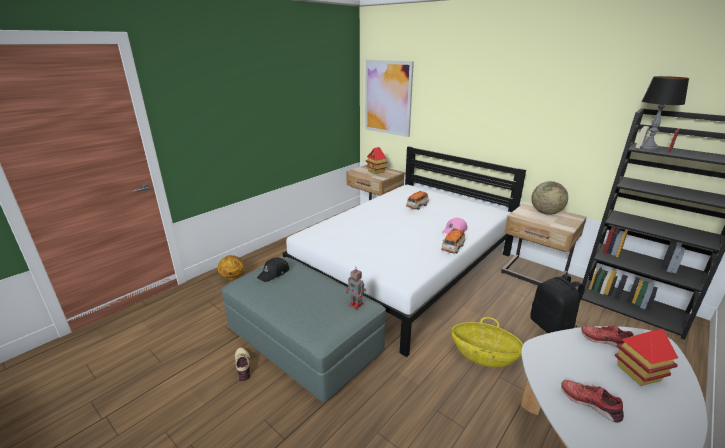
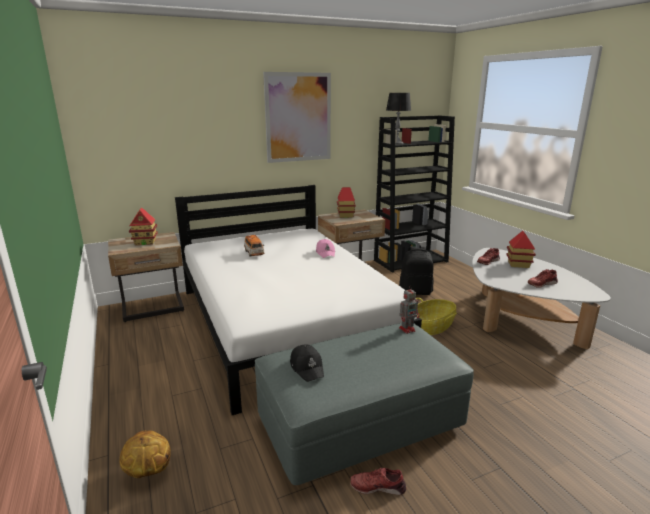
camera: 65 degrees left, 5 degrees down
beige shoe [235,347,251,381] -> red shoe [350,468,406,495]
picture [365,60,414,137] -> picture moved to [263,72,331,163]
toy car [441,228,465,253] -> none
globe [532,181,568,215] -> toy house [337,187,356,218]

